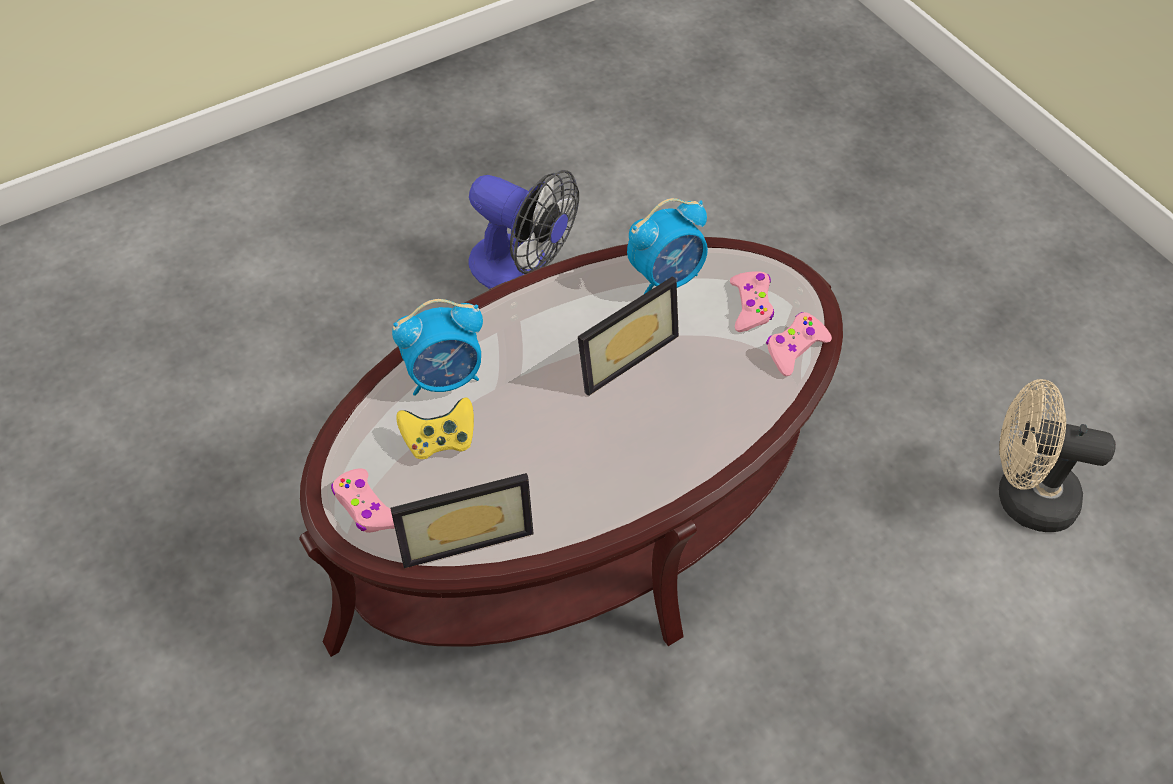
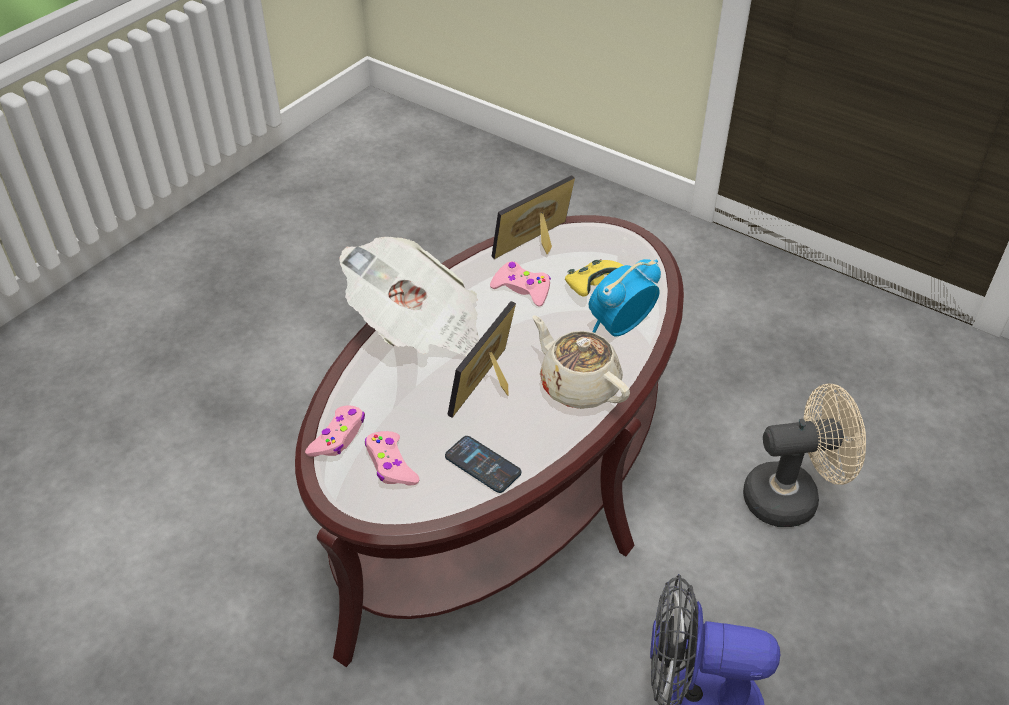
camera: 160 degrees right, 10 degrees down
pink game controller [331,468,395,533] -> pink game controller moved to [490,261,551,307]
alarm clock [627,198,708,294] -> phone [445,436,521,493]
beige fan [999,379,1116,532] -> beige fan moved to [743,384,866,527]
none -> newspaper [339,237,479,356]
none -> beige teapot [532,316,630,409]

